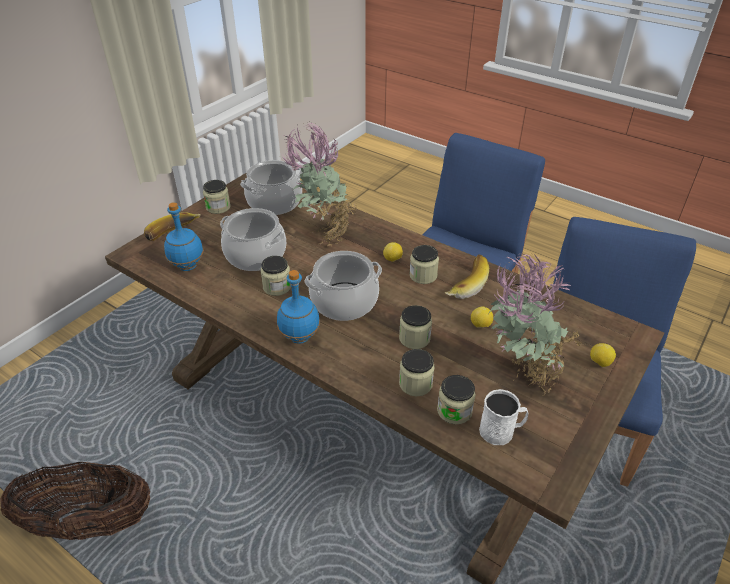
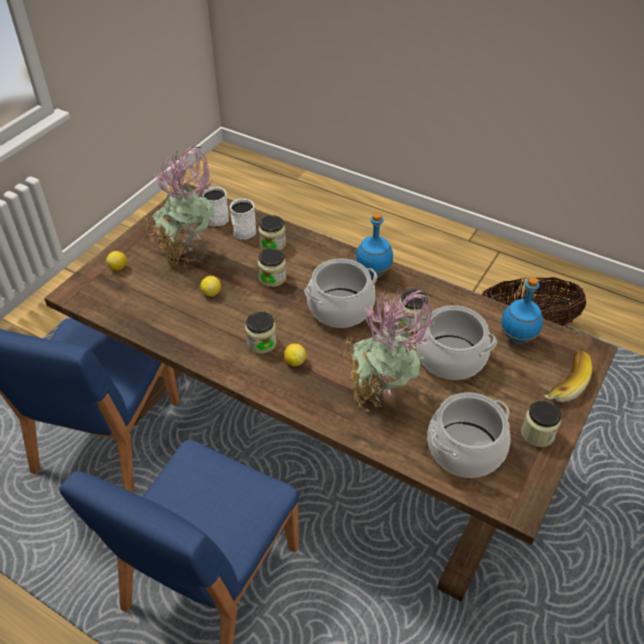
camera: 175 degrees right, 5 degrees up
jar [437,375,476,424] -> white mug [230,199,256,239]
banana [444,254,489,299] -> none

